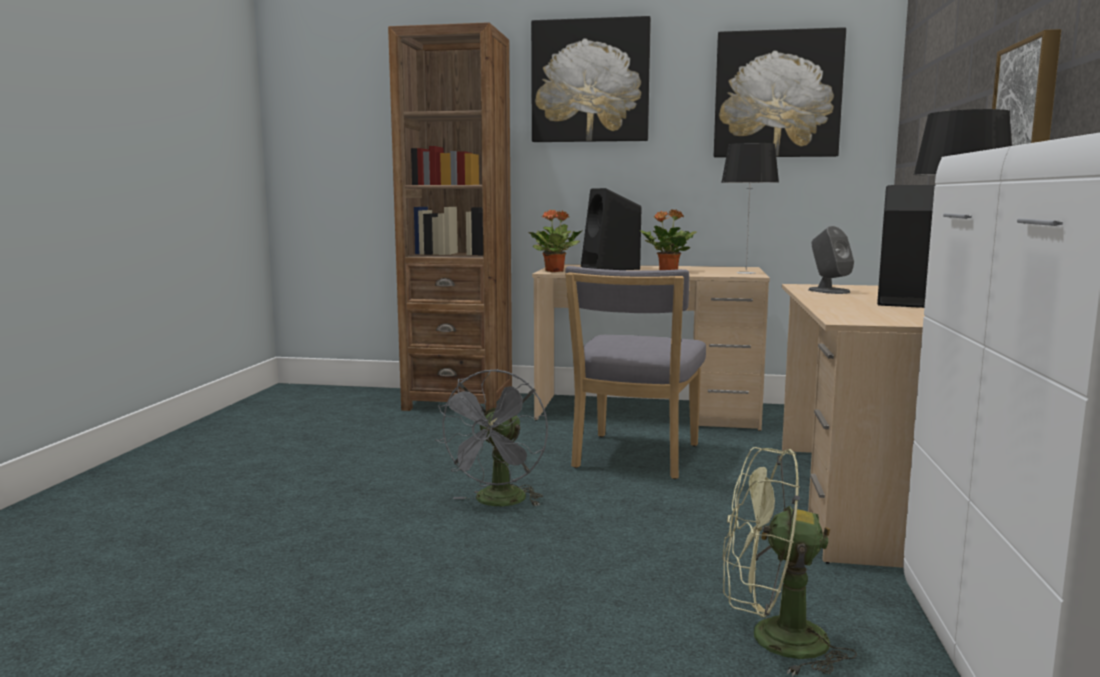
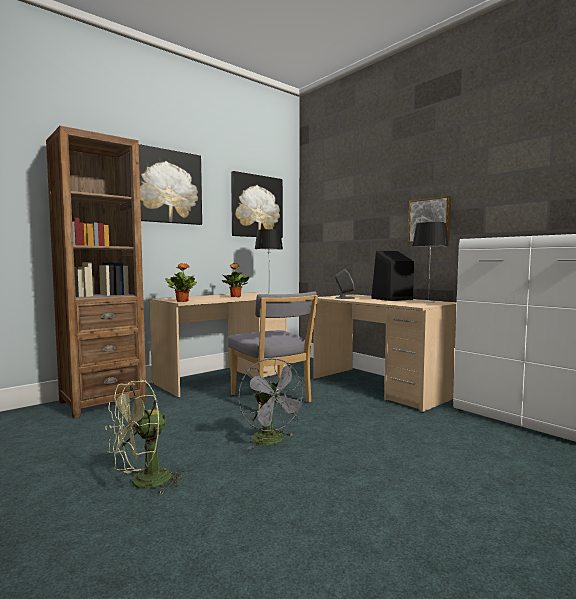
camera: 50 degrees left, 5 degrees down
black speaker [581,188,641,270] -> none
green fan [723,447,857,676] -> green fan moved to [105,380,185,495]

